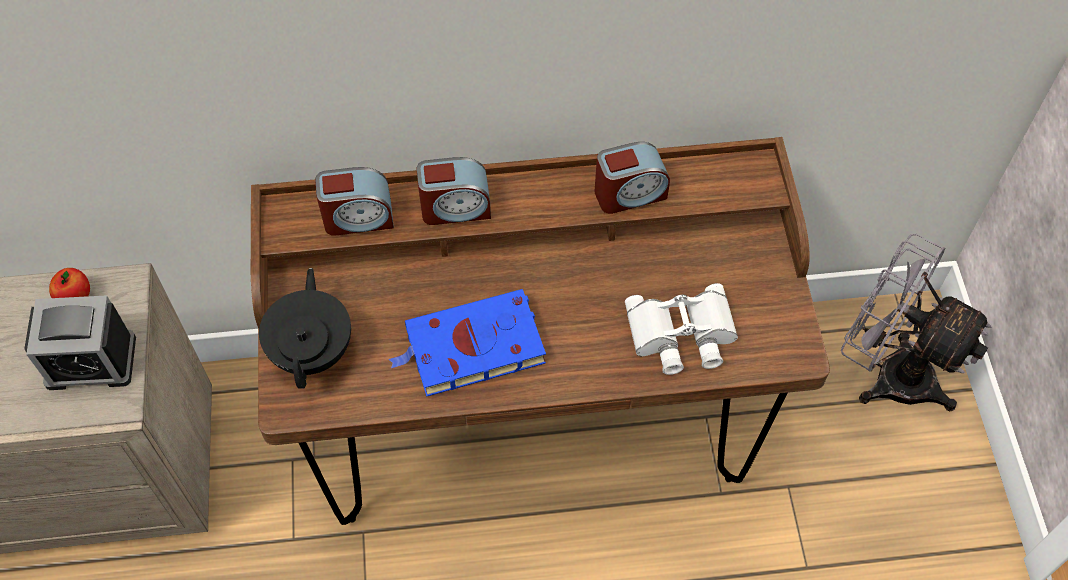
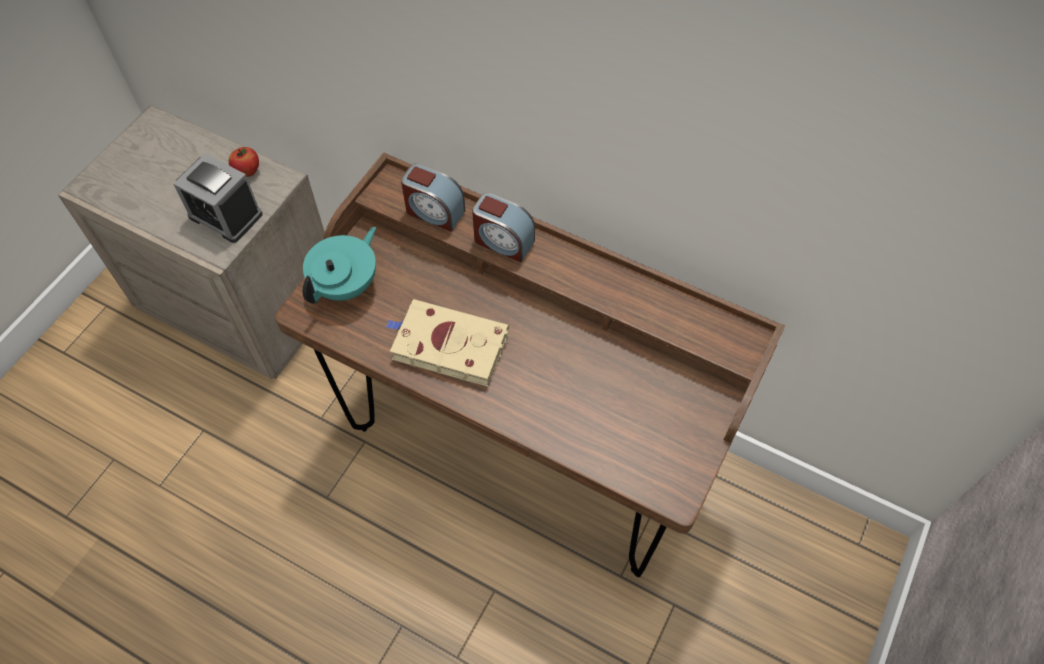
camera: 35 degrees right, 0 degrees up
black teapot [259,268,351,388] -> turquoise teapot [302,227,376,304]
blue book [389,289,546,397] -> beige book [386,299,509,387]
alarm clock [594,142,670,214] -> none
white binoculars [625,283,738,375] -> none
grey fan [841,233,992,412] -> none

